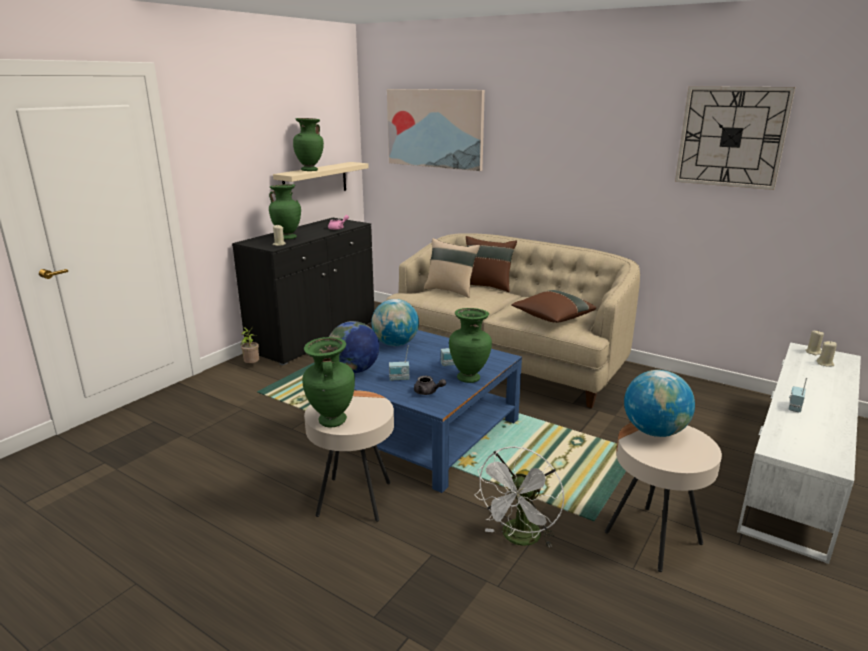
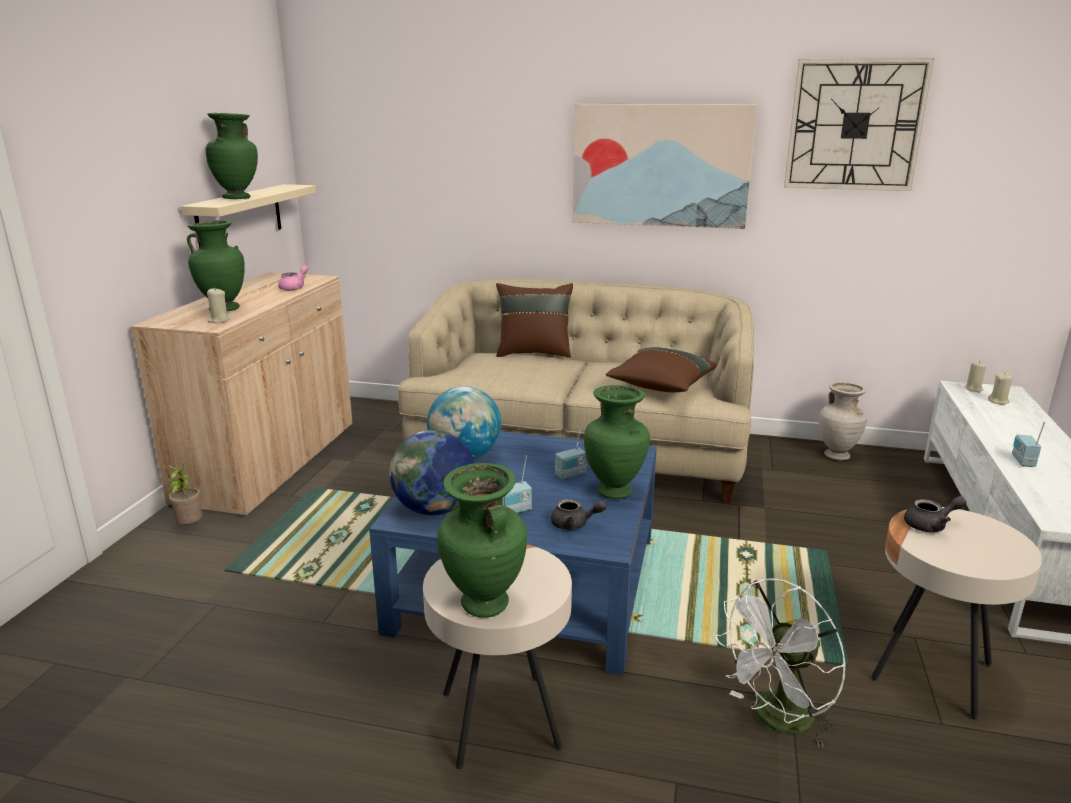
camera: 20 degrees left, 0 degrees up
black cabinet [232,218,374,366] -> beige cabinet [130,272,353,518]
picture [387,89,485,171] -> picture moved to [573,104,757,229]
beige pillow [424,238,480,298] -> none
white fan [474,446,564,548] -> white fan turned 45 degrees clockwise [715,578,846,747]
globe [624,370,695,437] -> grey teapot [904,496,967,532]
none -> beige vase [819,382,867,460]

